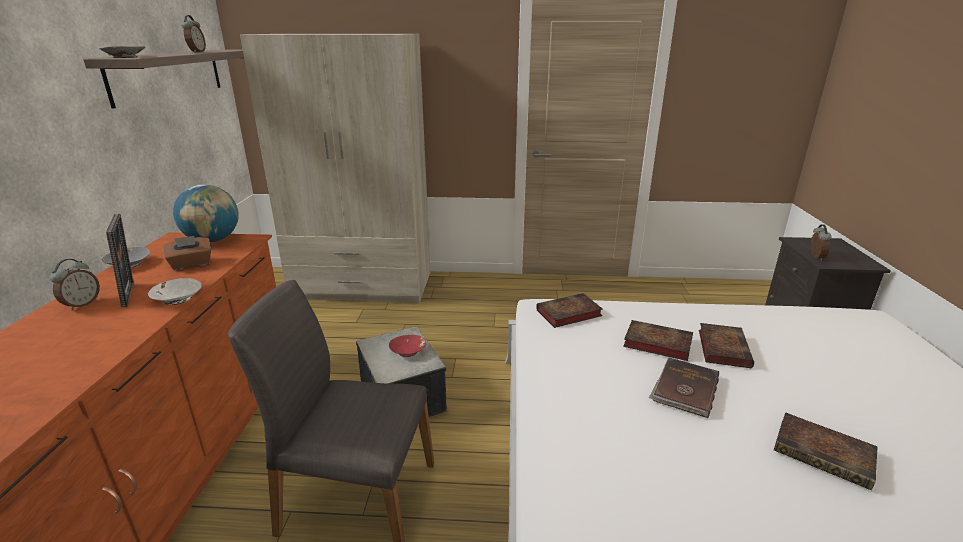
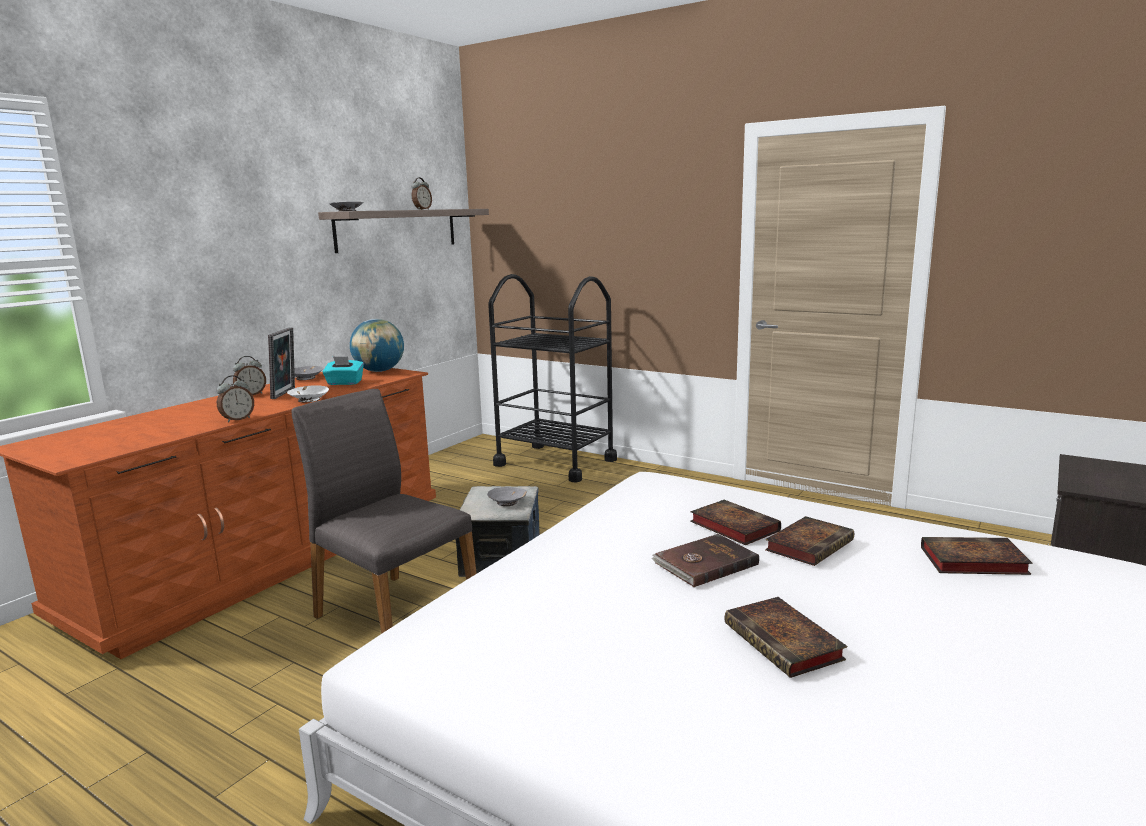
camera: 30 degrees right, 10 degrees down
brown tissue box [164,236,211,271] -> turquoise tissue box [322,356,364,385]
beige wardrobe [240,34,431,304] -> black cart [488,274,617,483]
red bowl [389,335,426,357] -> grey bowl [487,487,527,506]
book [536,293,603,328] -> book moved to [921,537,1032,575]
alarm clock [811,225,831,261] -> alarm clock moved to [217,375,254,422]

